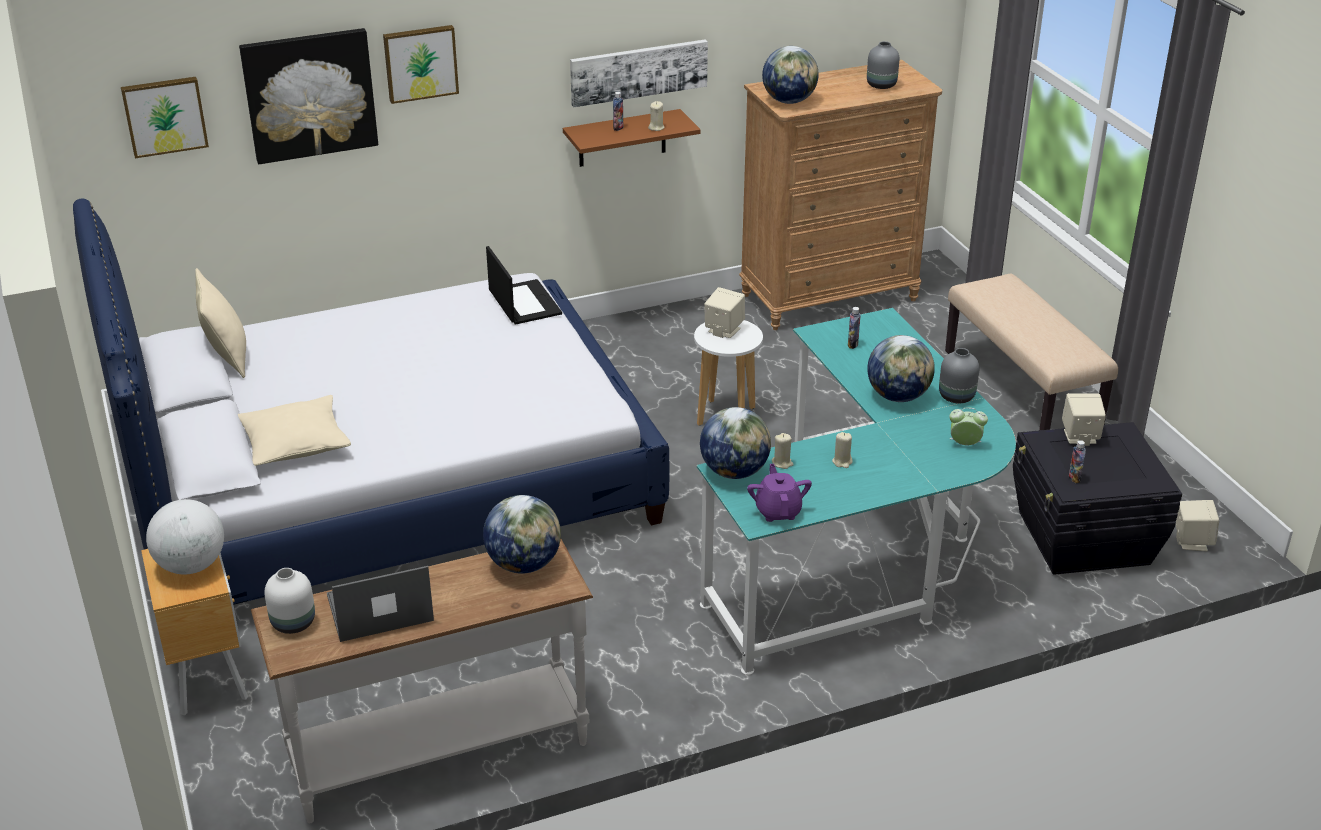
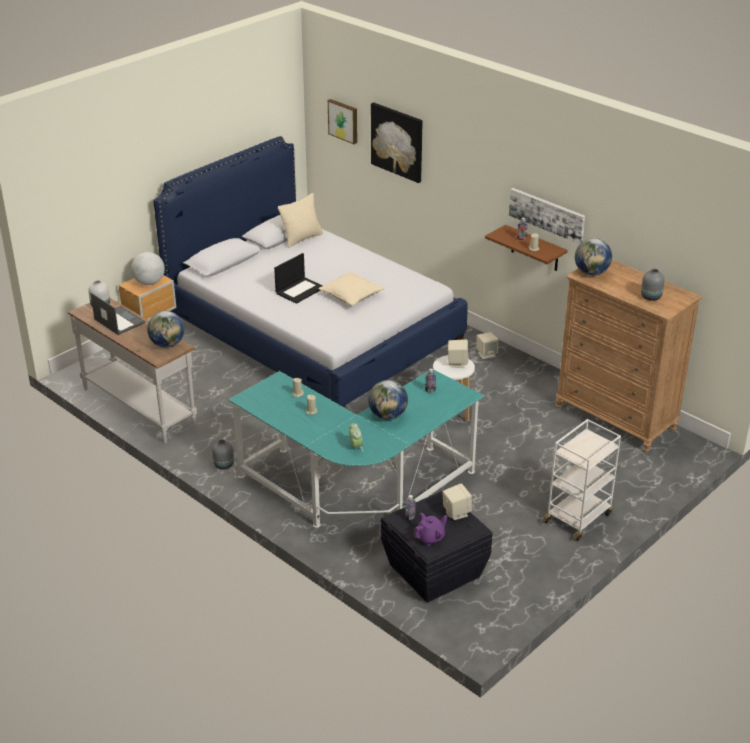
camera: 65 degrees right, 0 degrees up
beige pillow [238,395,351,466] -> beige pillow moved to [319,271,385,306]
picture [383,25,459,104] -> none
laptop [486,246,562,325] -> laptop moved to [274,253,323,304]
globe [700,407,771,479] -> none
purple teapot [747,464,812,522] -> purple teapot moved to [413,513,448,546]
grey vase [939,348,979,403] -> grey vase moved to [212,439,234,469]
beige bench [945,273,1118,430] -> white cart [542,419,621,541]
beige speaker [1176,500,1219,551] -> beige speaker moved to [477,332,499,359]

